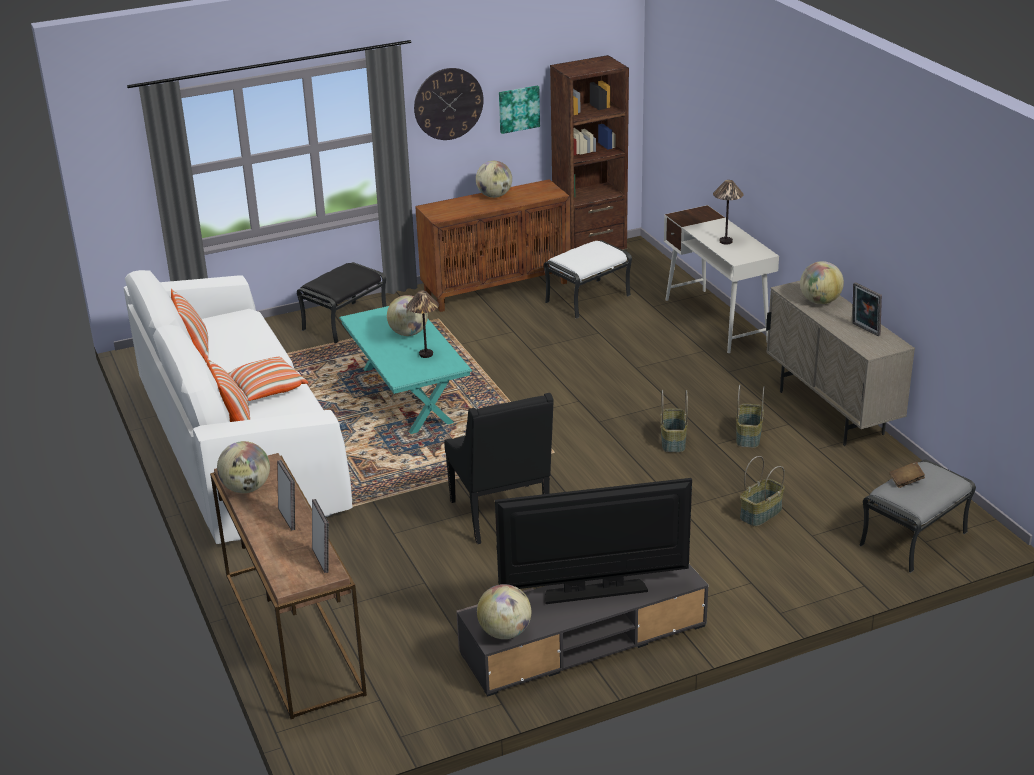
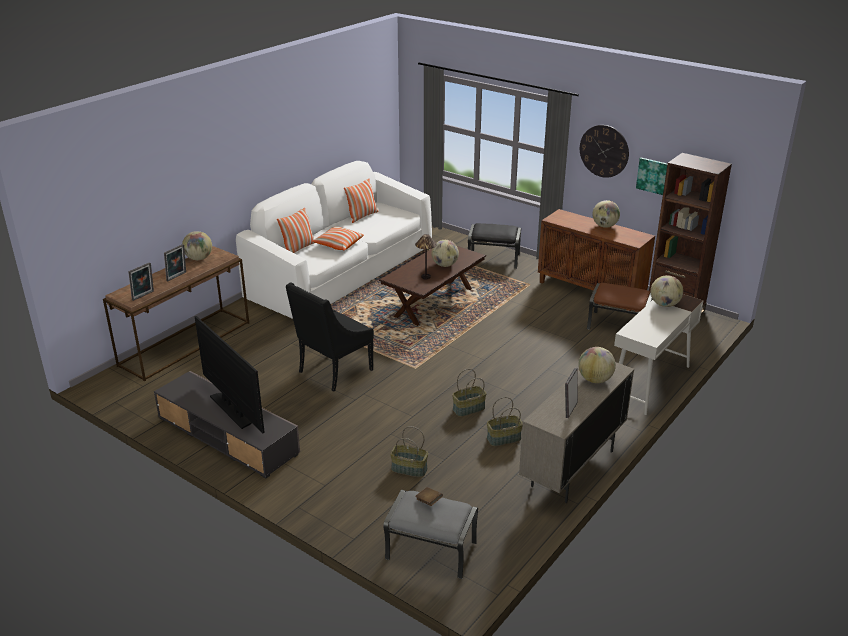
camera: 60 degrees right, 0 degrees up
turquoise coffee table [339,306,472,434] -> brown coffee table [379,246,486,326]
globe [477,584,531,639] -> globe moved to [651,275,683,307]
white ottoman [544,240,632,319] -> brown ottoman [587,283,653,330]
table lamp [713,180,743,244] -> none

